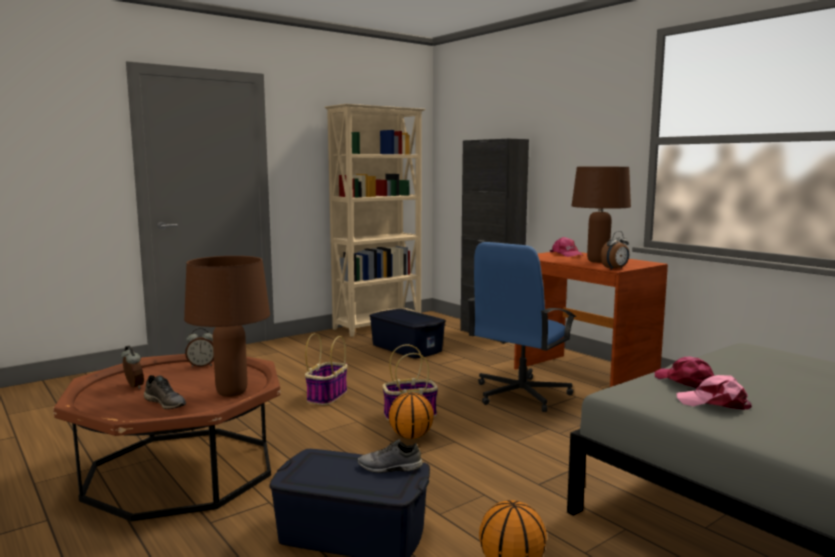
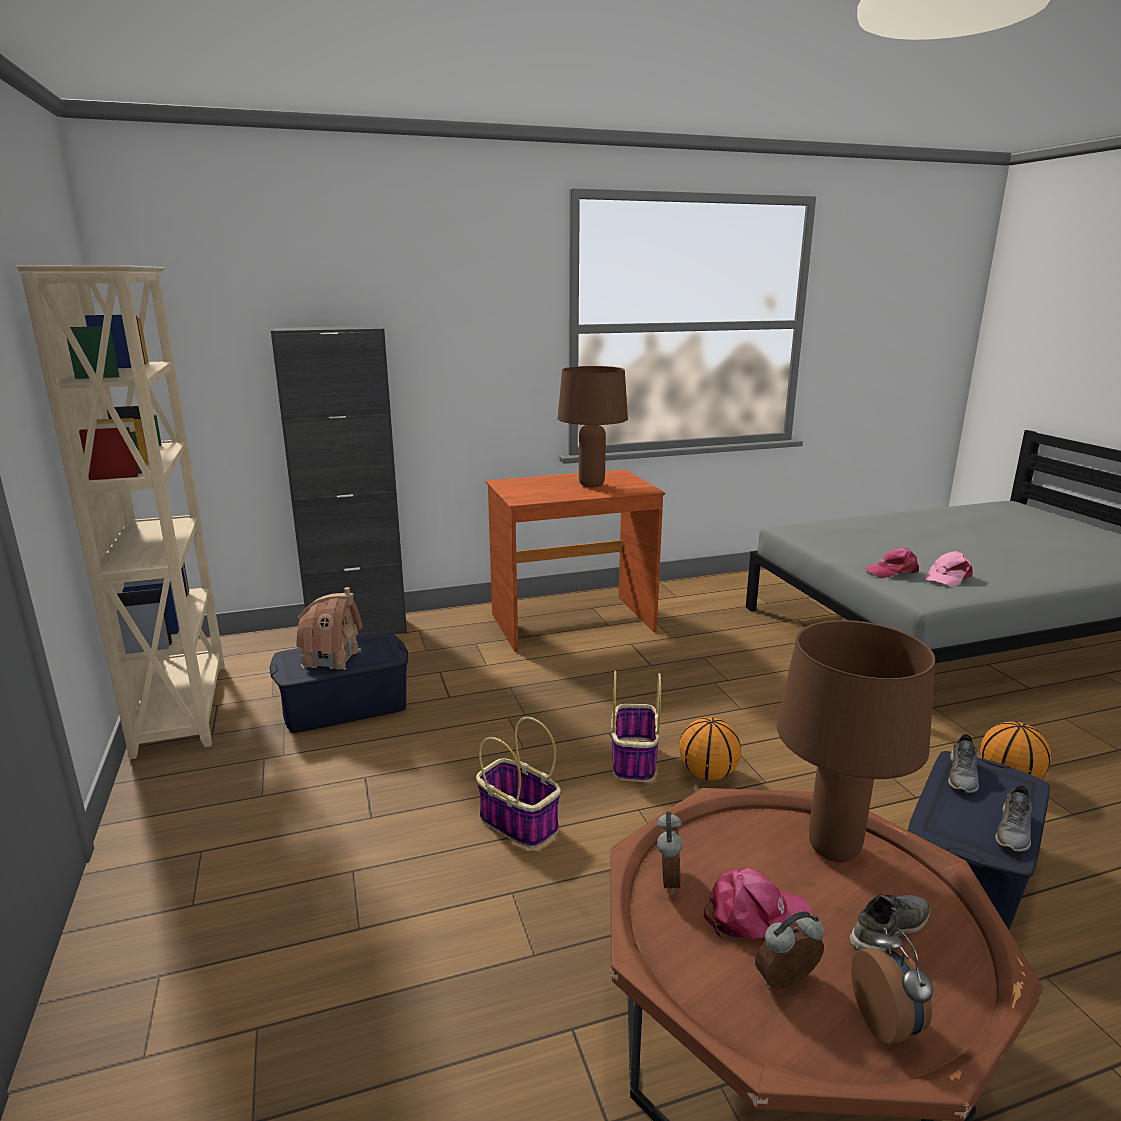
camera: 70 degrees left, 10 degrees up
blue office chair [467,242,576,412] -> none
pink cap [550,237,584,257] -> pink cap moved to [704,867,813,939]
alarm clock [601,231,629,269] -> alarm clock moved to [851,928,933,1044]
none -> toy house [296,587,362,670]
none -> grey shoe [995,785,1033,852]

